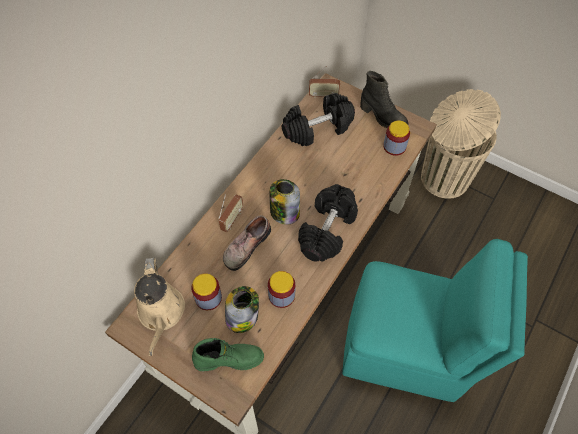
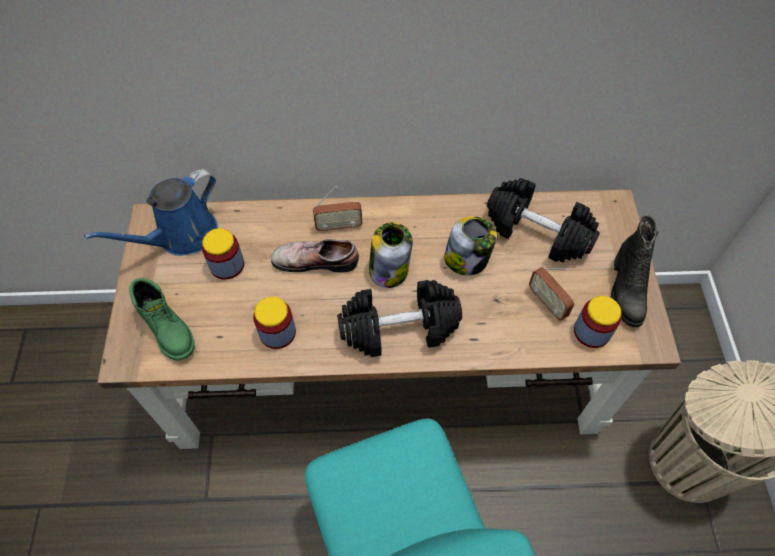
camera: 55 degrees right, 0 degrees up
beige watering can [134,257,185,356] -> blue watering can [84,169,218,256]
jar [225,286,259,333] -> jar moved to [444,216,497,275]
radio [309,66,340,98] -> radio moved to [529,267,574,321]

